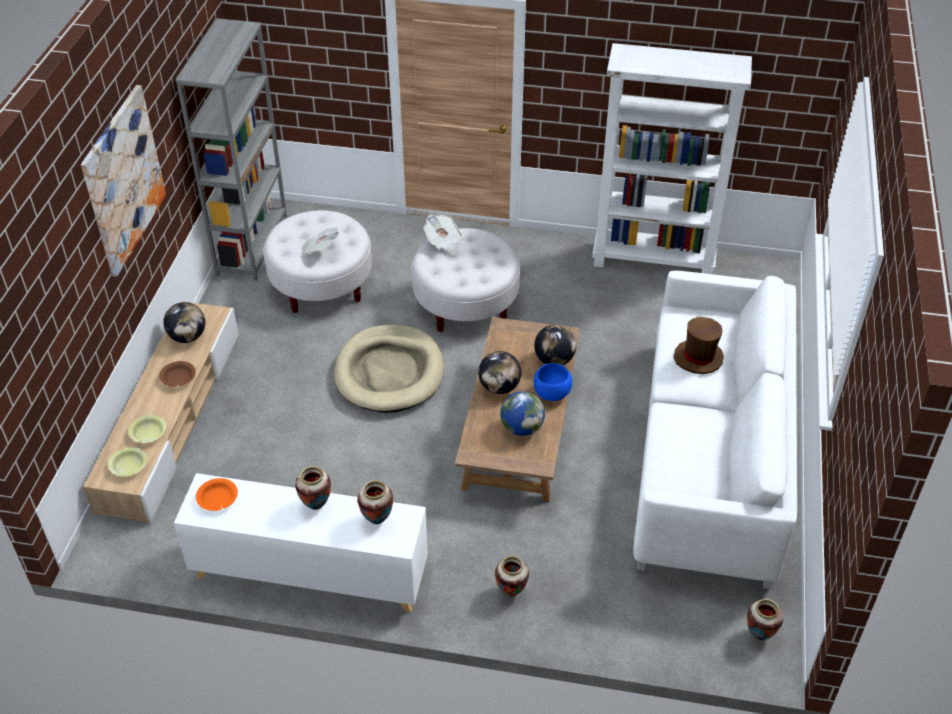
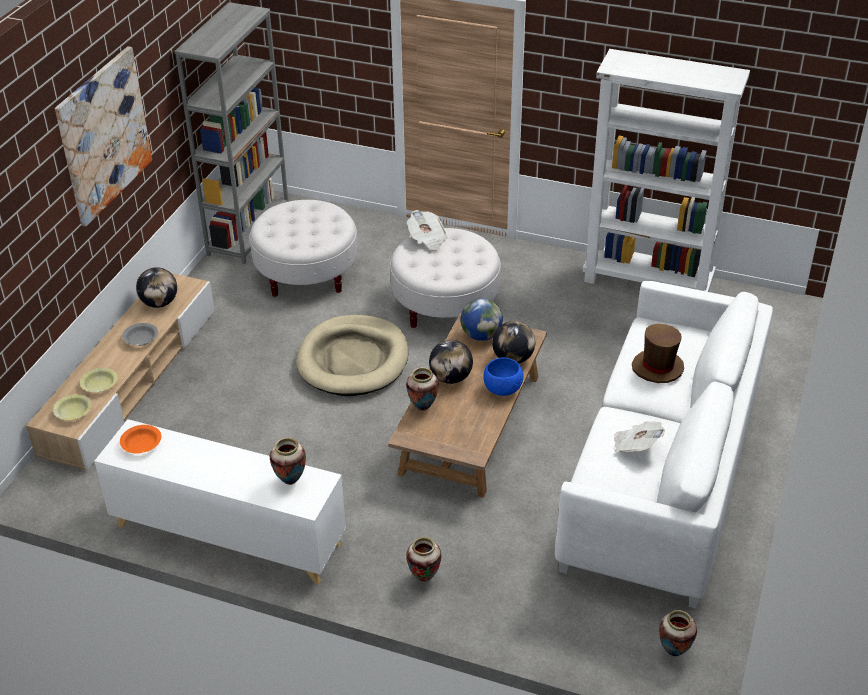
camera: 10 degrees right, 5 degrees down
brown bowl [159,361,196,387] -> grey bowl [122,323,158,346]
vase [295,466,331,510] -> vase moved to [406,367,439,411]
newspaper [302,227,339,255] -> newspaper moved to [614,421,665,452]
globe [500,391,545,436] -> globe moved to [461,298,503,341]

